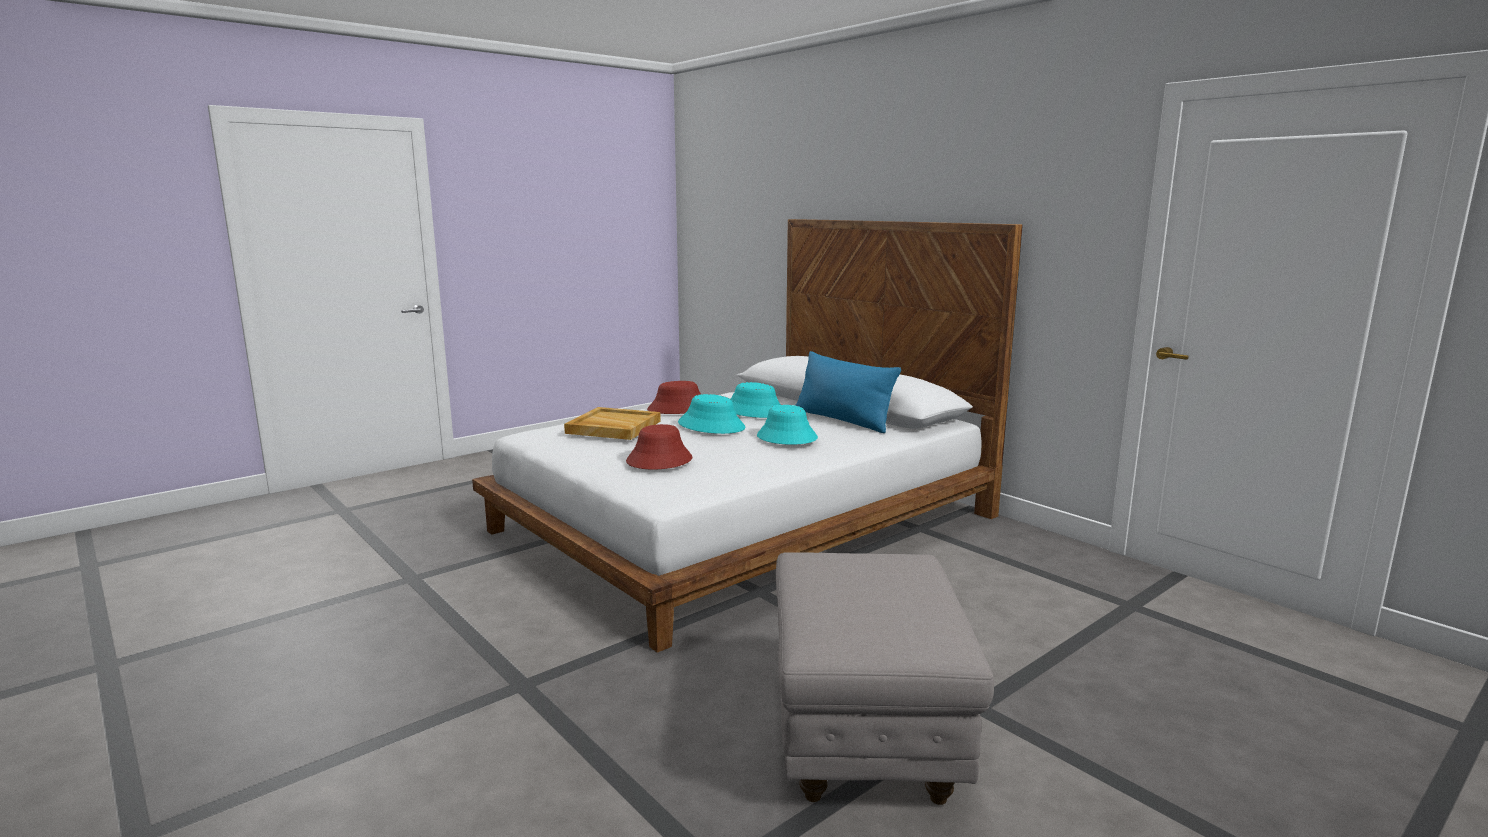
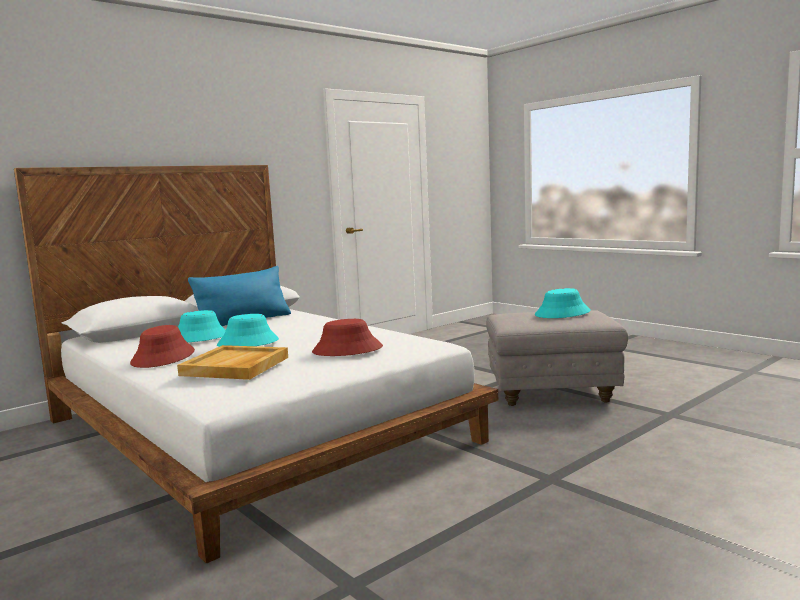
camera: 90 degrees left, 5 degrees down
turquoise hat [757,405,818,445] -> turquoise hat moved to [535,288,591,318]

